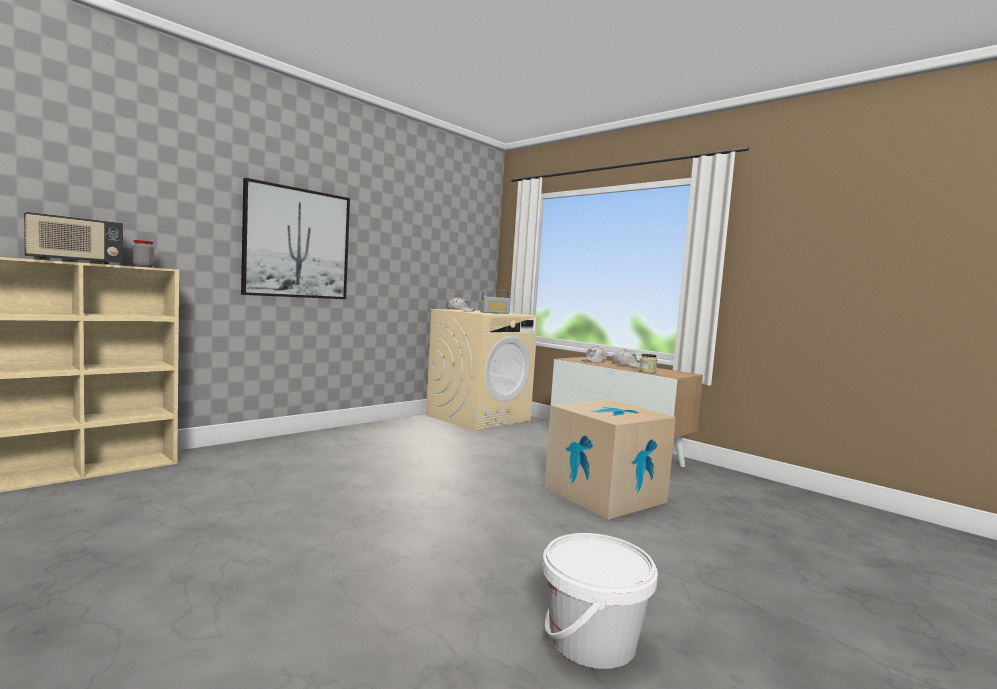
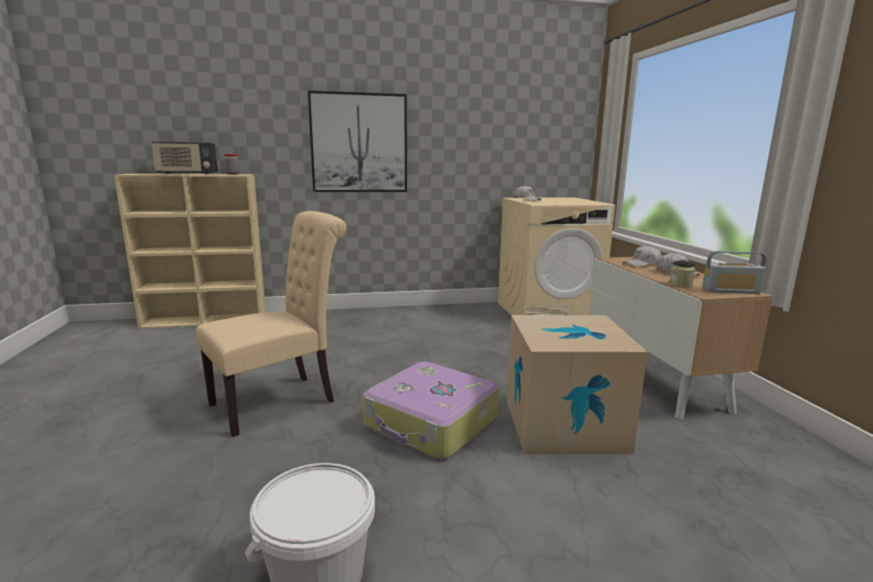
camera: 35 degrees right, 10 degrees up
radio [480,289,510,314] -> radio moved to [702,251,766,294]
none -> beige chair [196,211,347,437]
none -> suitcase [363,362,499,459]

